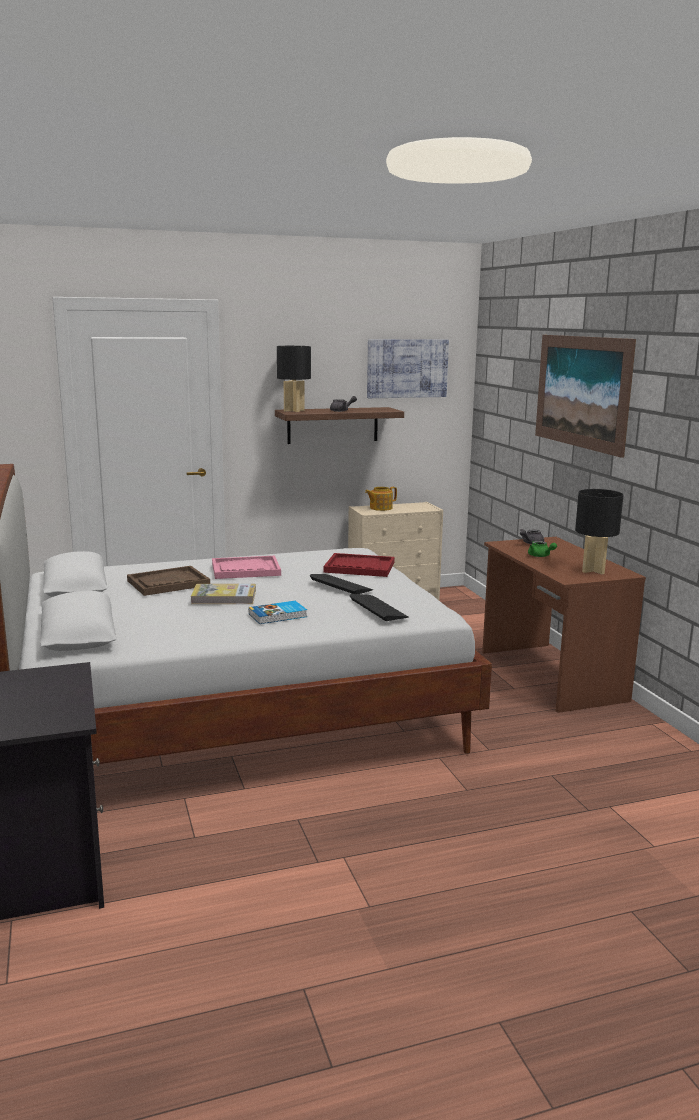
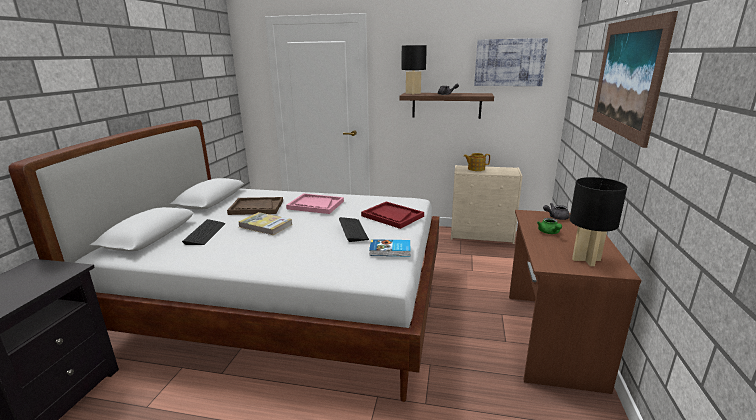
camera: 30 degrees right, 5 degrees up
book [249,601,307,624] -> book moved to [369,239,411,257]
keyboard [349,594,409,621] -> keyboard moved to [182,219,225,245]

